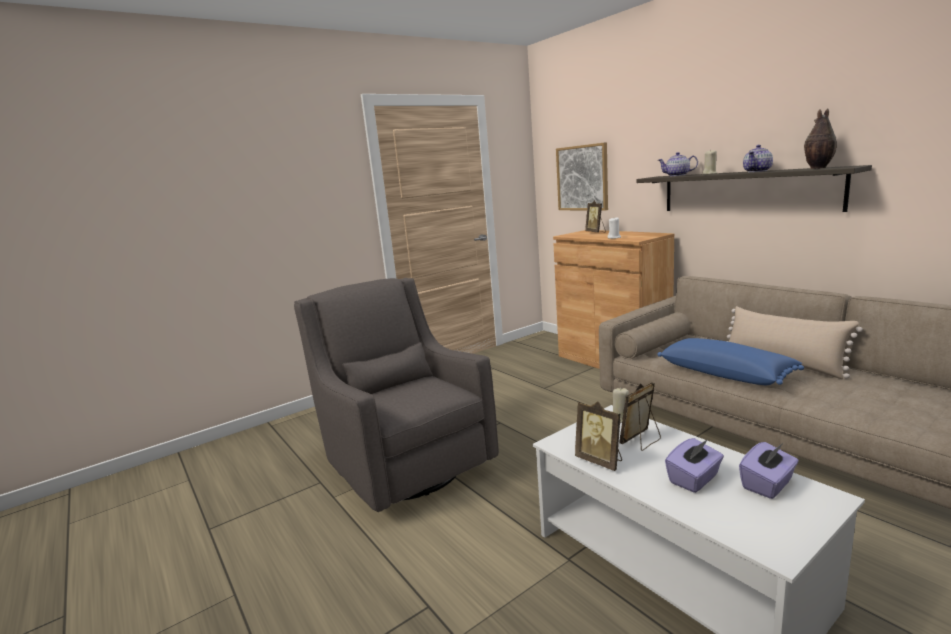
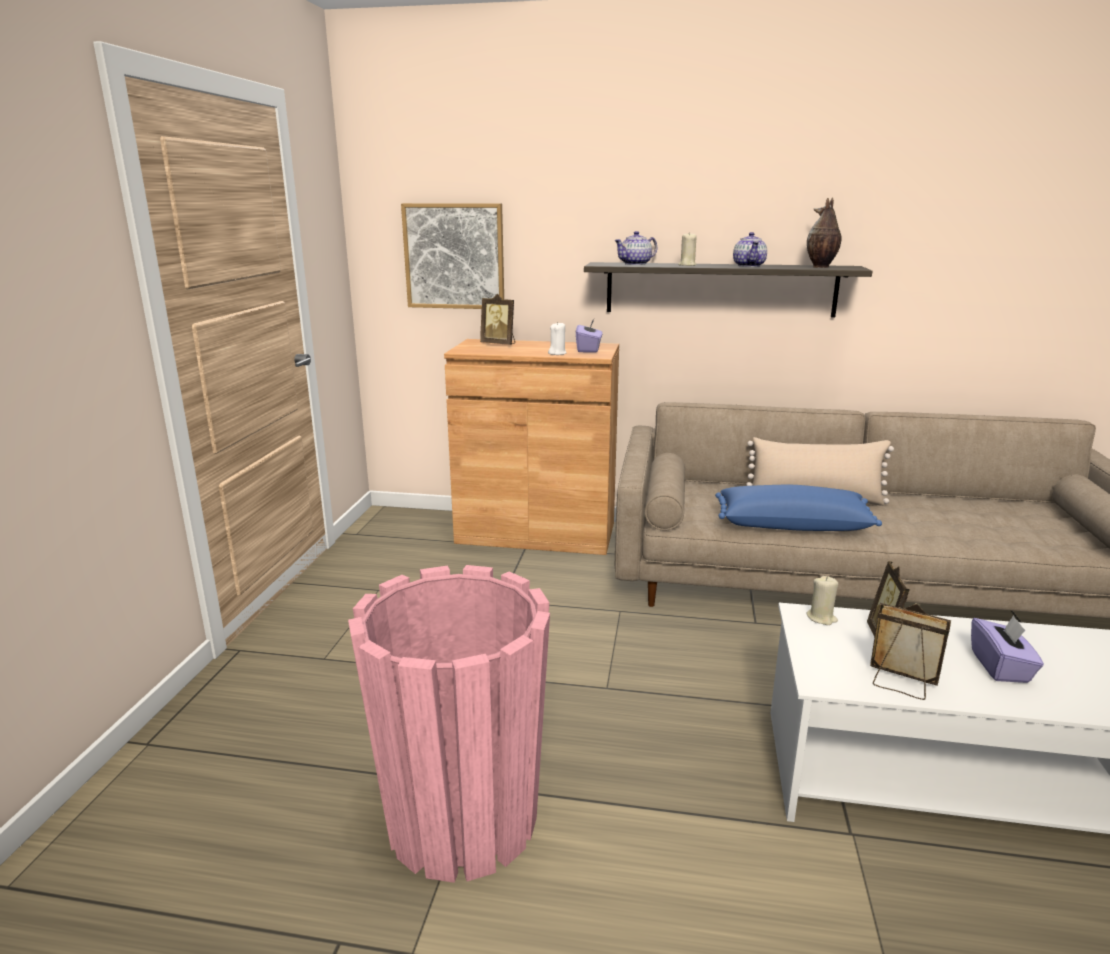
camera: 45 degrees left, 5 degrees up
grey armchair [294,278,499,512] -> pink planter [348,565,550,883]
picture frame [575,401,622,471] -> picture frame turned 150 degrees counterclockwise [870,603,951,700]
purple tissue box [739,442,799,499] -> purple tissue box moved to [576,318,603,353]

